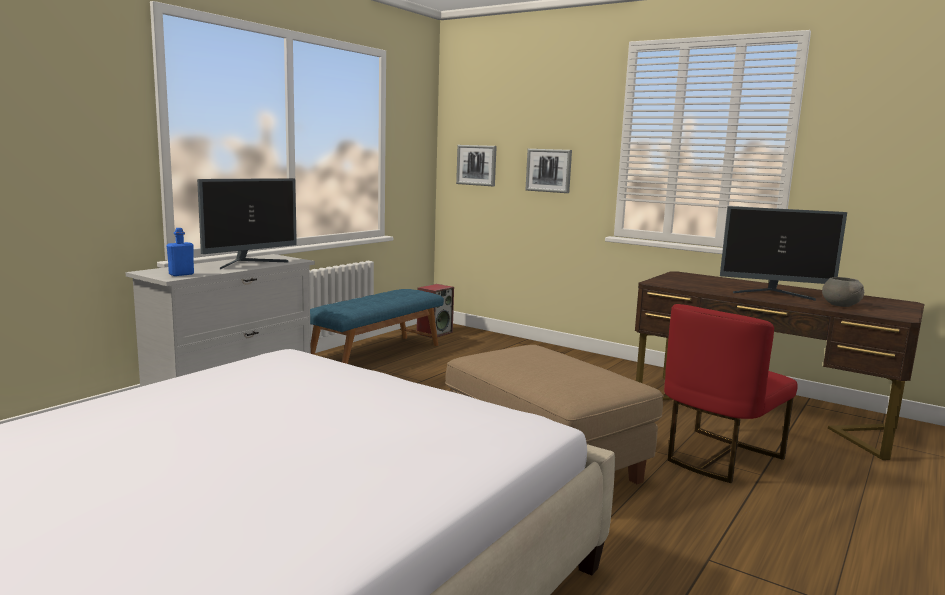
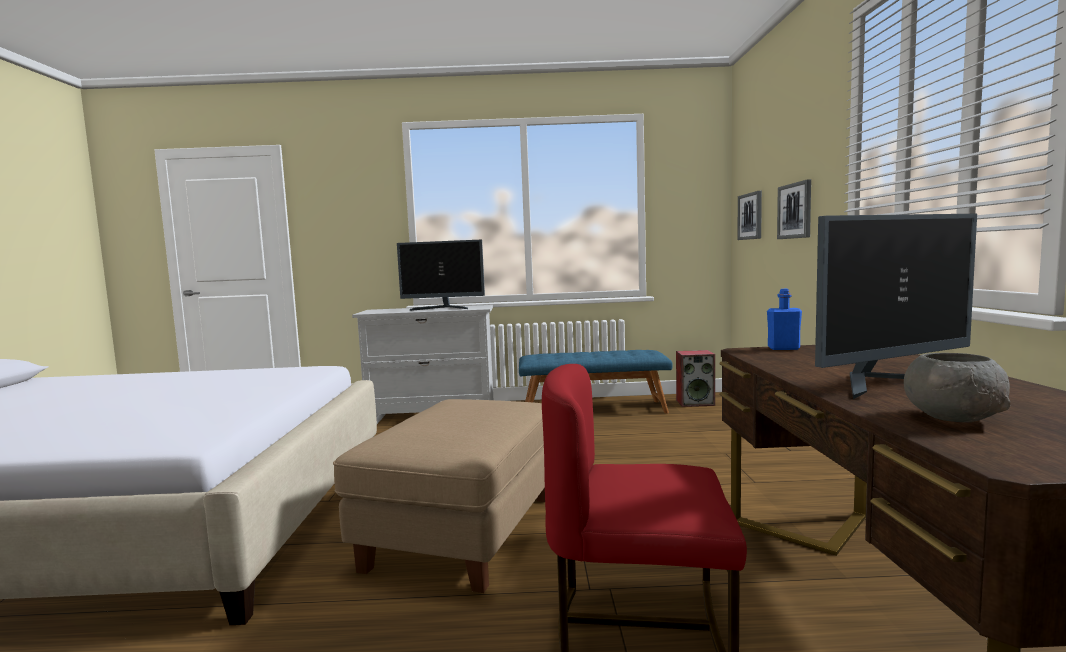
camera: 55 degrees right, 5 degrees down
blue bottle [166,228,194,276] -> blue bottle moved to [767,289,802,350]
monitor [720,206,847,301] -> monitor turned 90 degrees counterclockwise [815,214,977,399]

